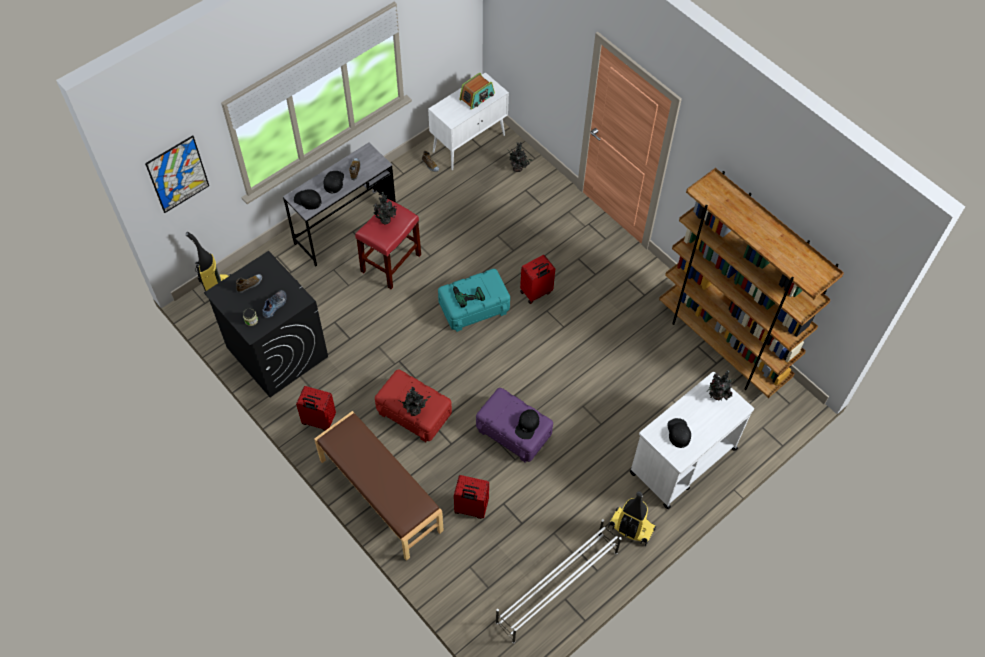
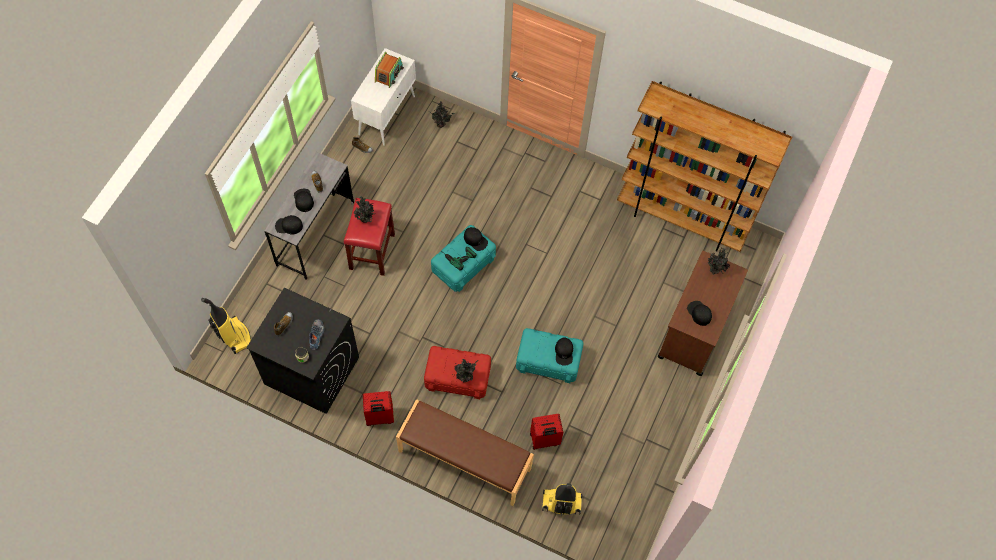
camera: 25 degrees left, 5 degrees up
picture [145,135,209,213] -> none
purple storage box [476,388,553,462] -> turquoise storage box [516,328,583,383]
white shoe rack [496,519,622,644] -> none
red suitcase [520,255,555,304] -> none
vacuum cleaner [608,491,656,546] -> vacuum cleaner moved to [542,483,582,516]
white cart [630,372,754,509] -> brown cart [657,251,748,376]
none -> black cap [464,227,488,251]

